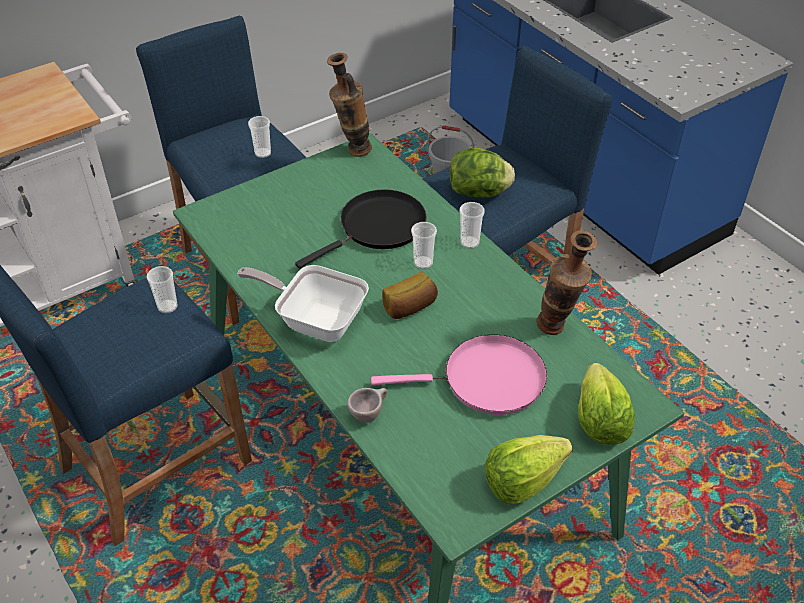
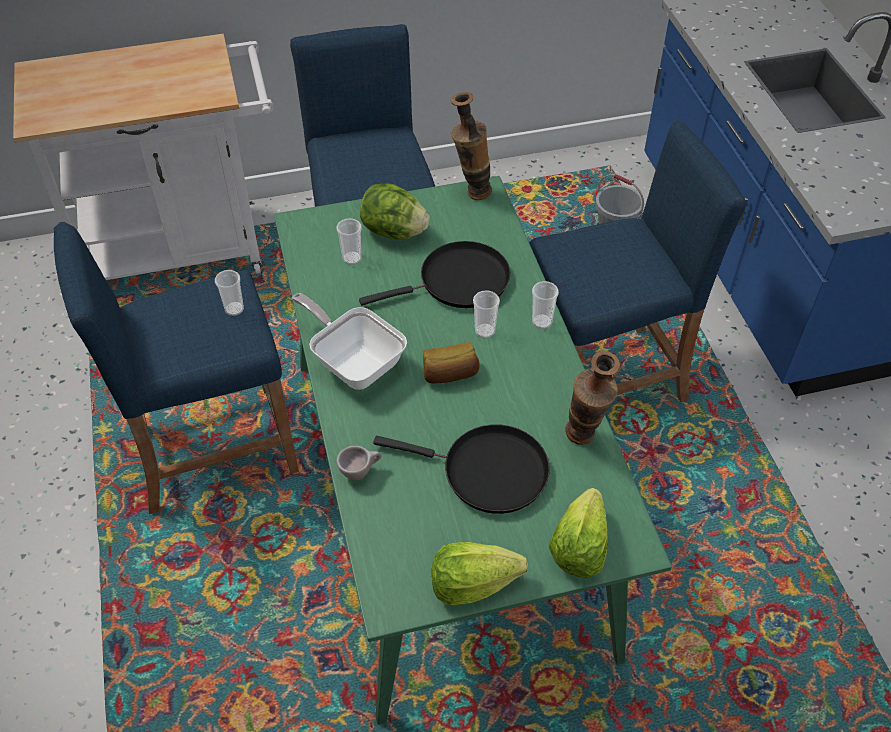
camera: 20 degrees right, 5 degrees up
cup [248,116,271,158] -> cup moved to [337,218,362,265]
pink frying pan [371,335,547,415] -> black frying pan [373,424,550,514]
lettuce [450,148,515,198] -> lettuce moved to [360,183,430,240]

